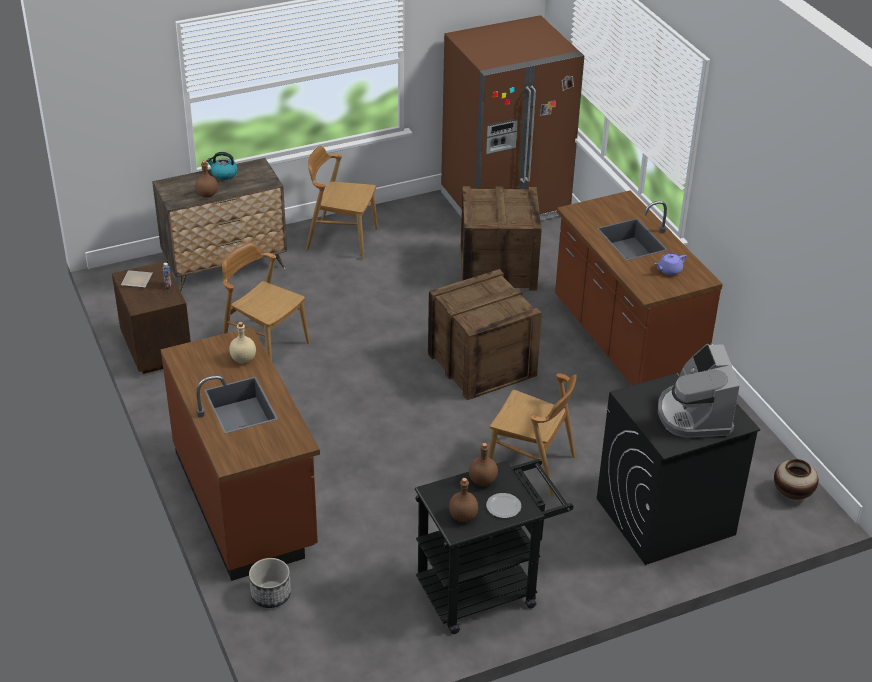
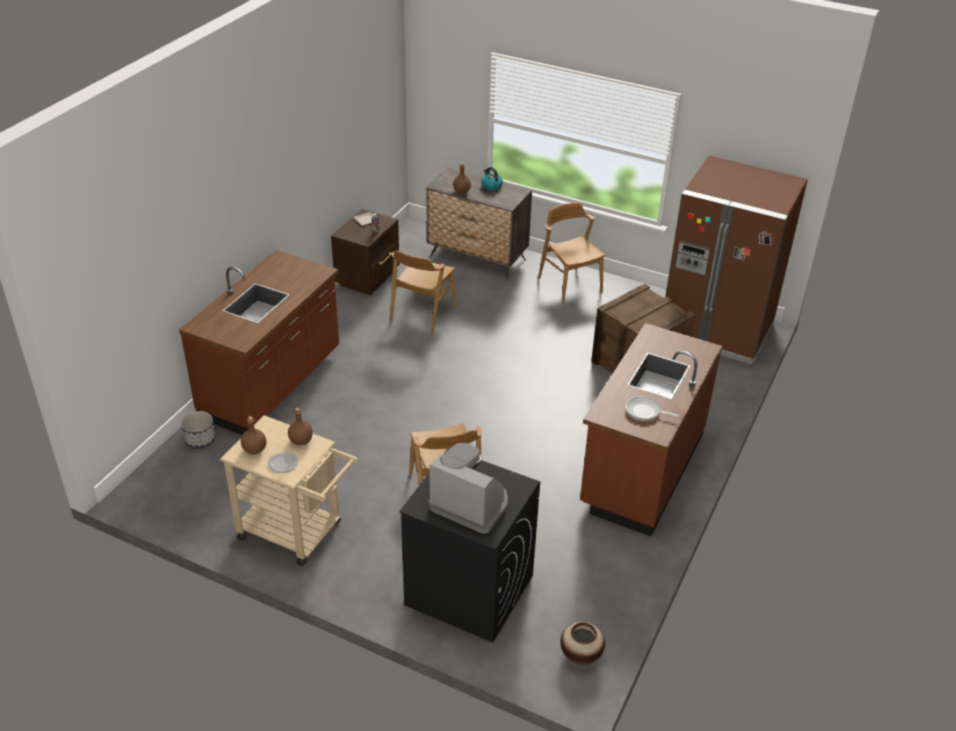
camera: 50 degrees right, 0 degrees up
brown chair [222,242,310,361] -> brown chair turned 150 degrees counterclockwise [390,250,457,335]
beige bottle [229,322,256,363] -> none
black cart [415,459,574,634] -> beige cart [220,415,358,566]
crate [428,269,542,400] -> none
purple teapot [654,253,687,275] -> frying pan [626,396,679,421]
coffee machine [658,344,740,438] -> coffee machine turned 75 degrees clockwise [428,443,508,534]

